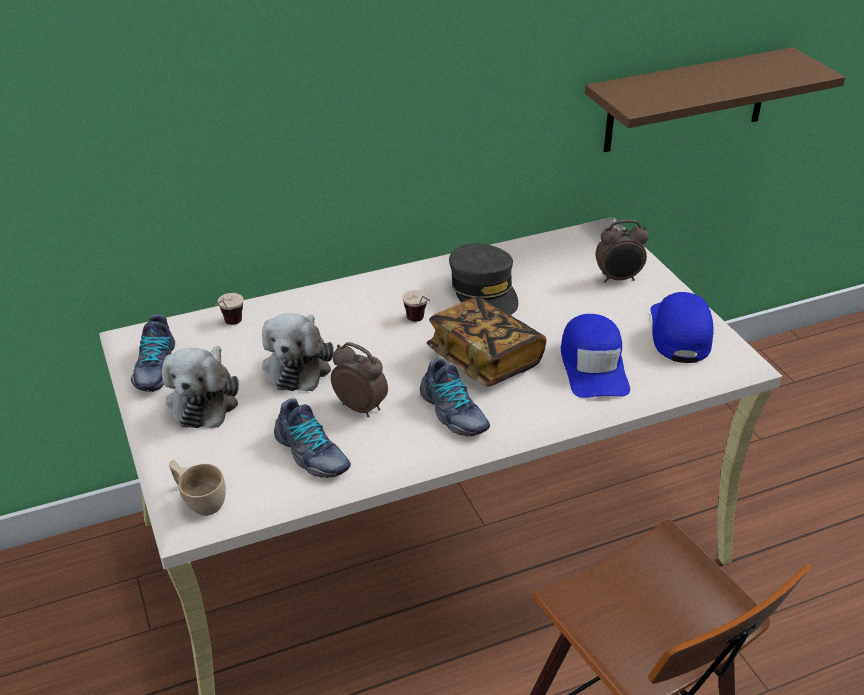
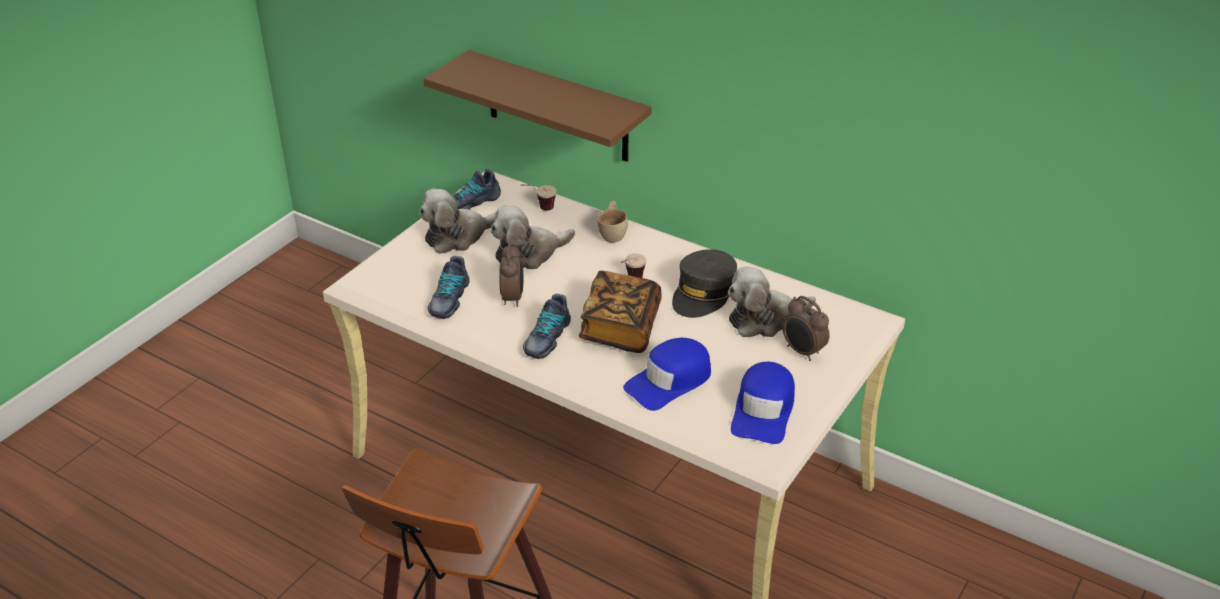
camera: 55 degrees right, 0 degrees up
beige cup [169,460,226,516] -> beige cup moved to [597,201,628,243]
brown shelf [585,47,845,152] -> brown shelf moved to [424,50,652,162]
blue cap [650,292,714,363] -> blue cap turned 135 degrees clockwise [731,362,795,444]
none -> plush toy [728,266,816,337]

